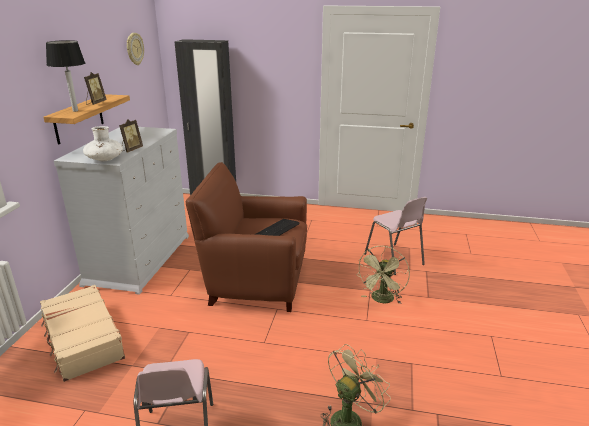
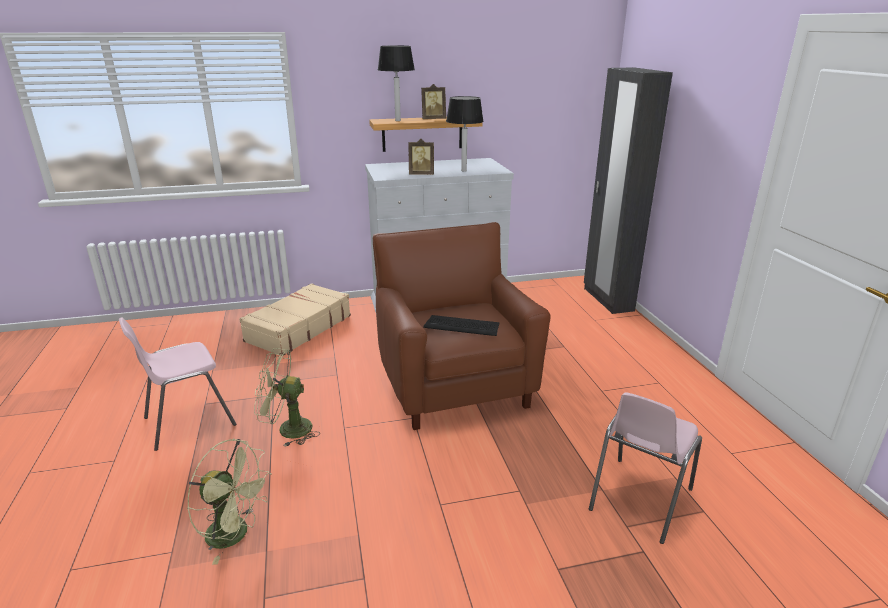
camera: 65 degrees right, 0 degrees up
white vase [83,126,123,161] -> none
wall clock [127,33,144,65] -> none
green fan [359,246,410,304] -> green fan moved to [254,348,320,447]
none -> table lamp [446,96,484,172]

